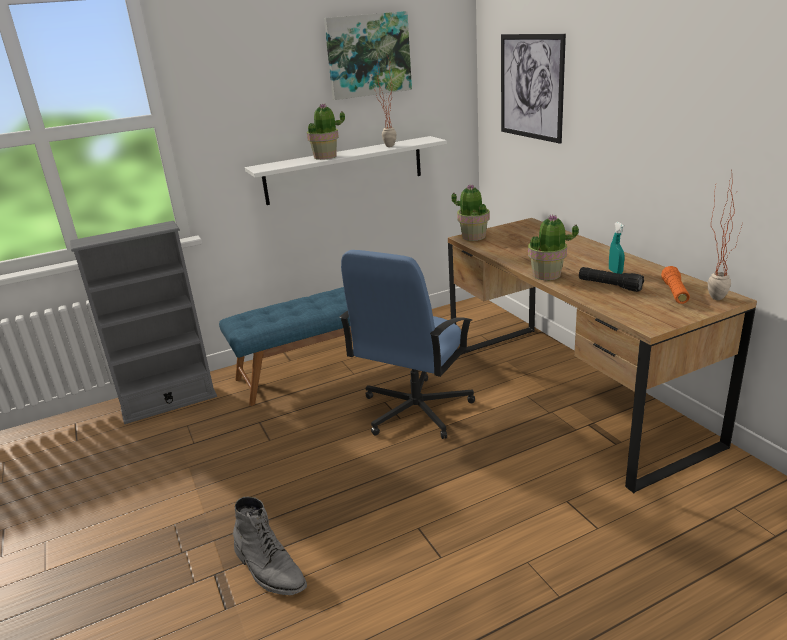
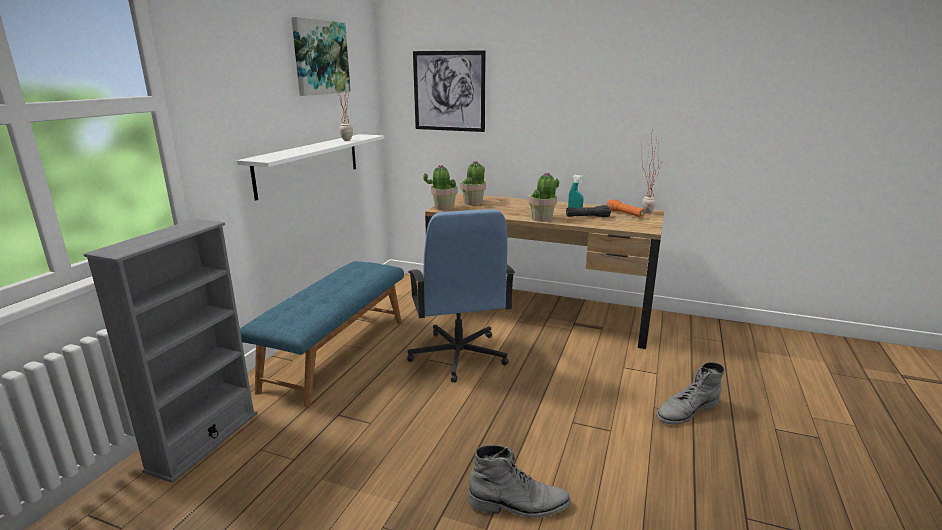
camera: 45 degrees left, 5 degrees down
potted plant [307,104,345,160] -> potted plant moved to [460,161,486,205]
none -> grey boot [656,362,725,424]

